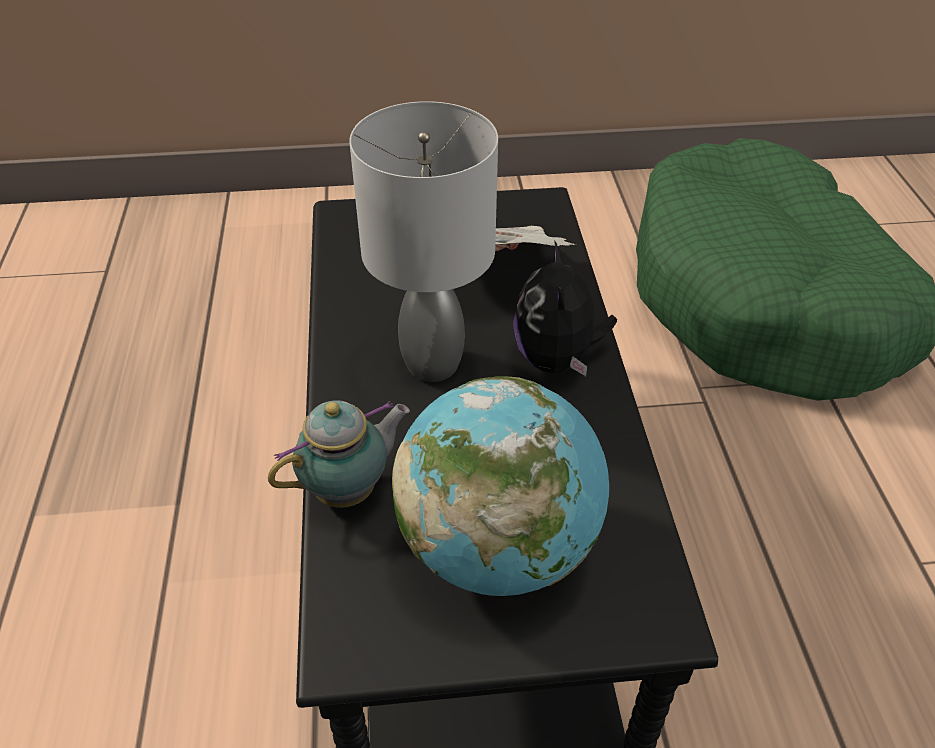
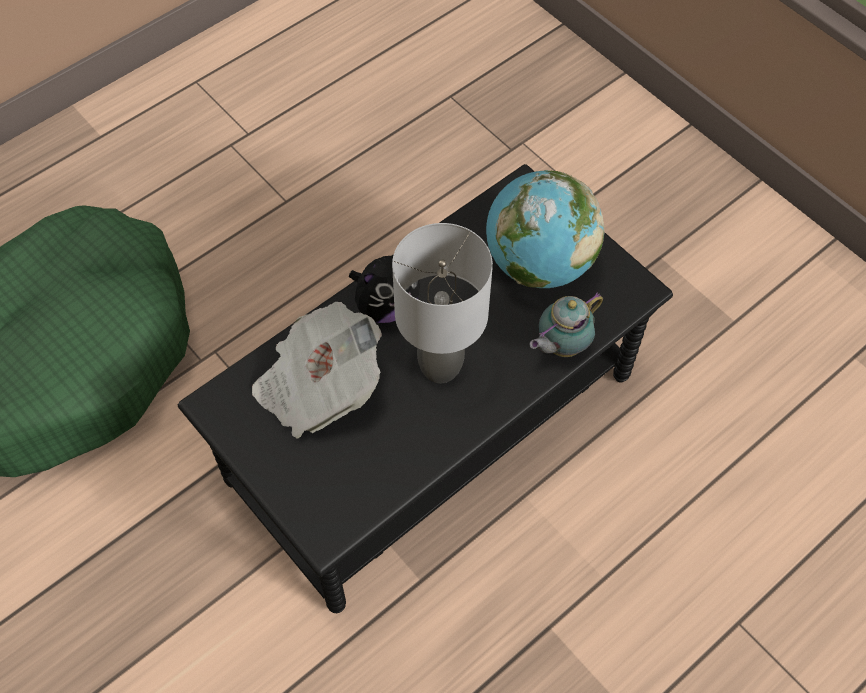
camera: 125 degrees left, 15 degrees up
teapot [268,400,410,508] -> teapot turned 60 degrees counterclockwise [529,292,603,357]

